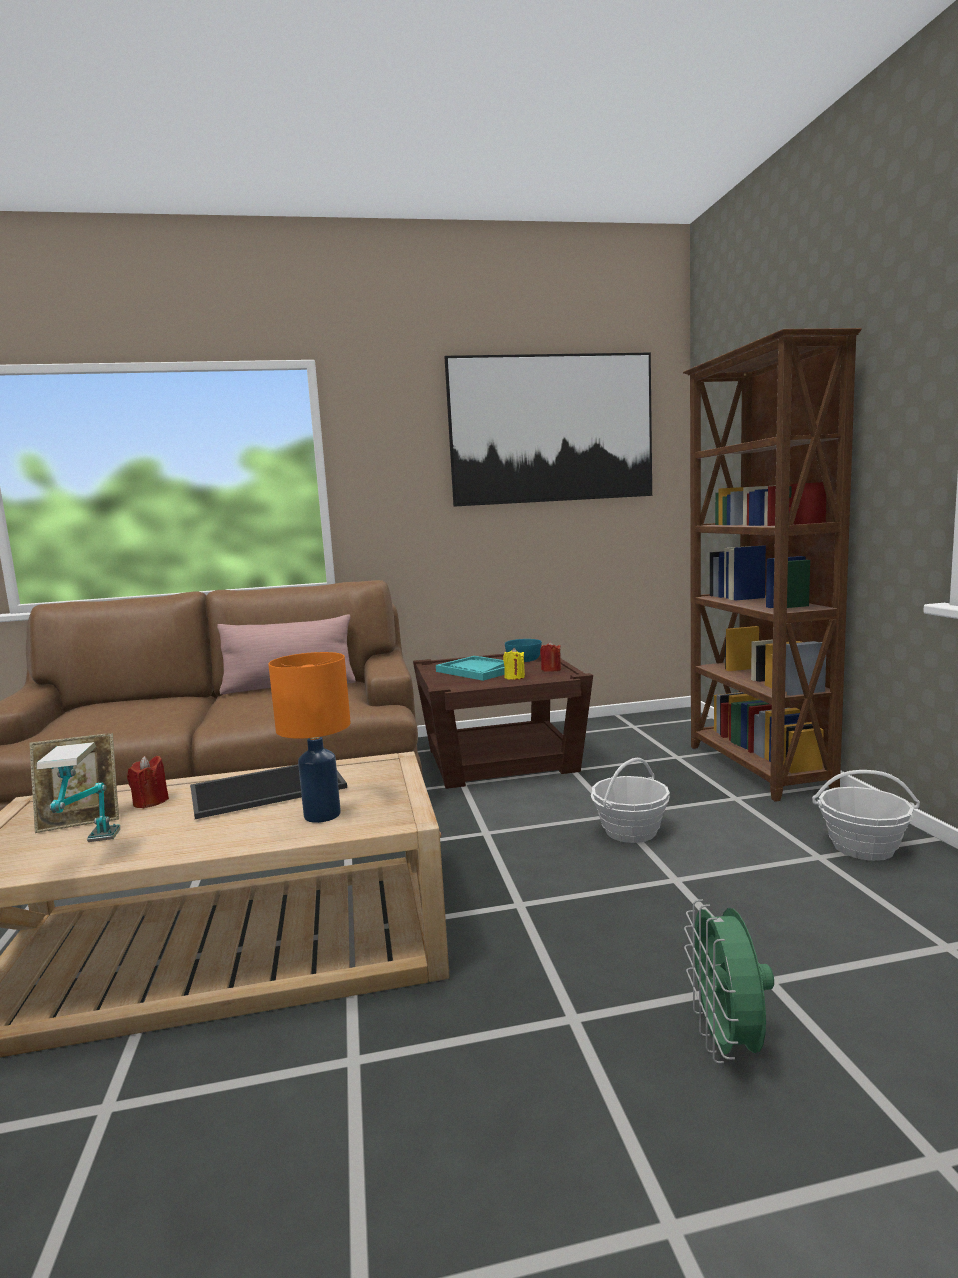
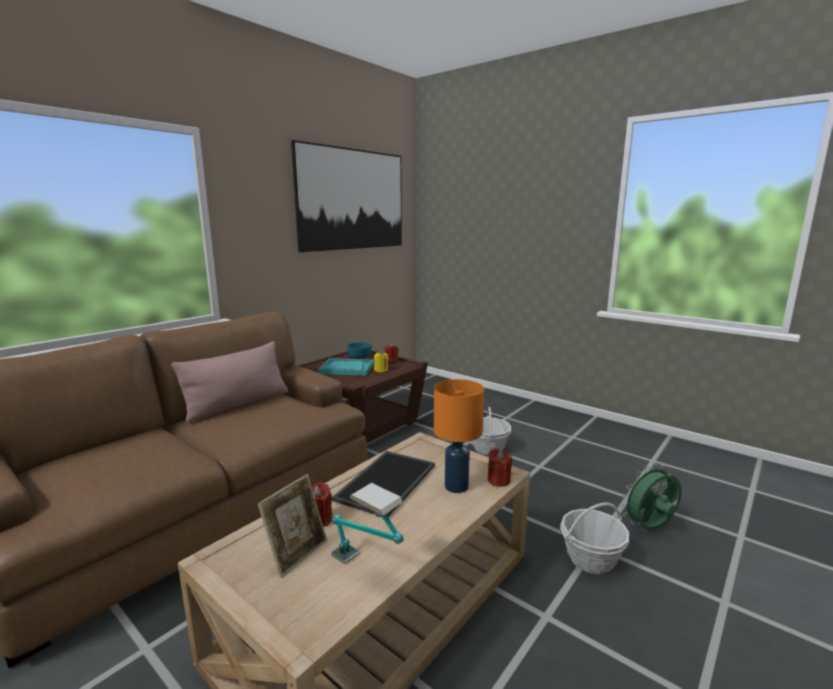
camera: 40 degrees left, 5 degrees up
brown bookcase [683,328,862,802] -> none
green fan [684,899,774,1063] -> green fan turned 105 degrees clockwise [621,464,682,530]
basket [812,770,920,861] -> basket moved to [560,503,629,574]
none -> red candle [488,448,512,487]

